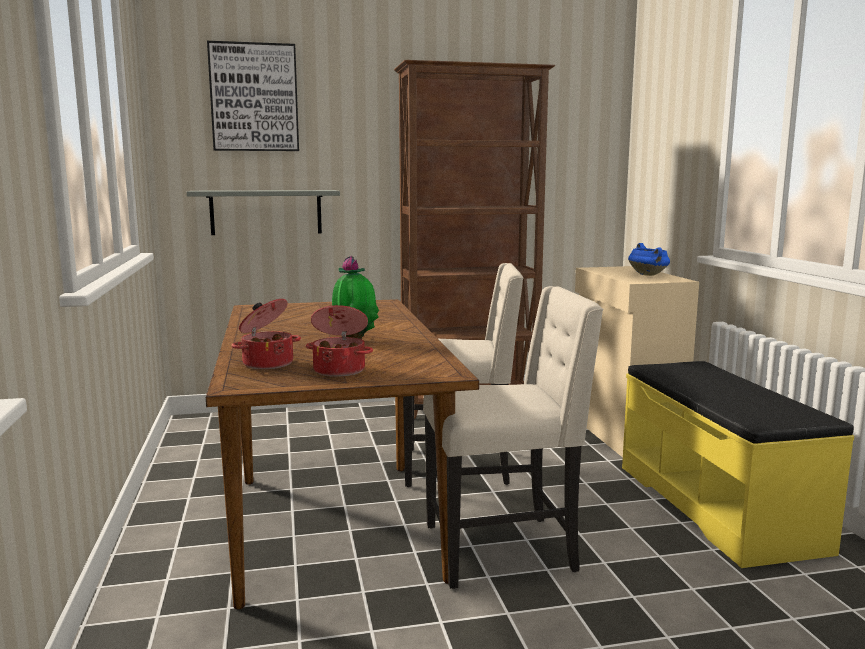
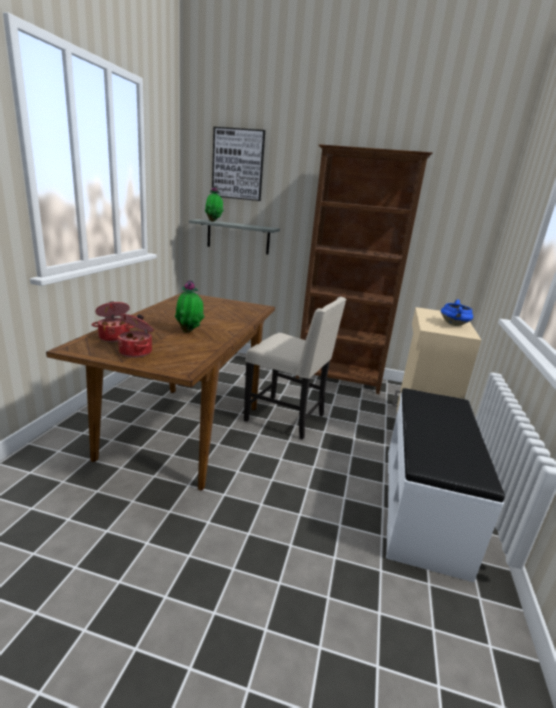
camera: 25 degrees right, 10 degrees up
beige chair [423,286,603,589] -> none
yellow bench [622,361,854,568] -> white bench [386,388,505,582]
none -> potted plant [205,186,224,222]

